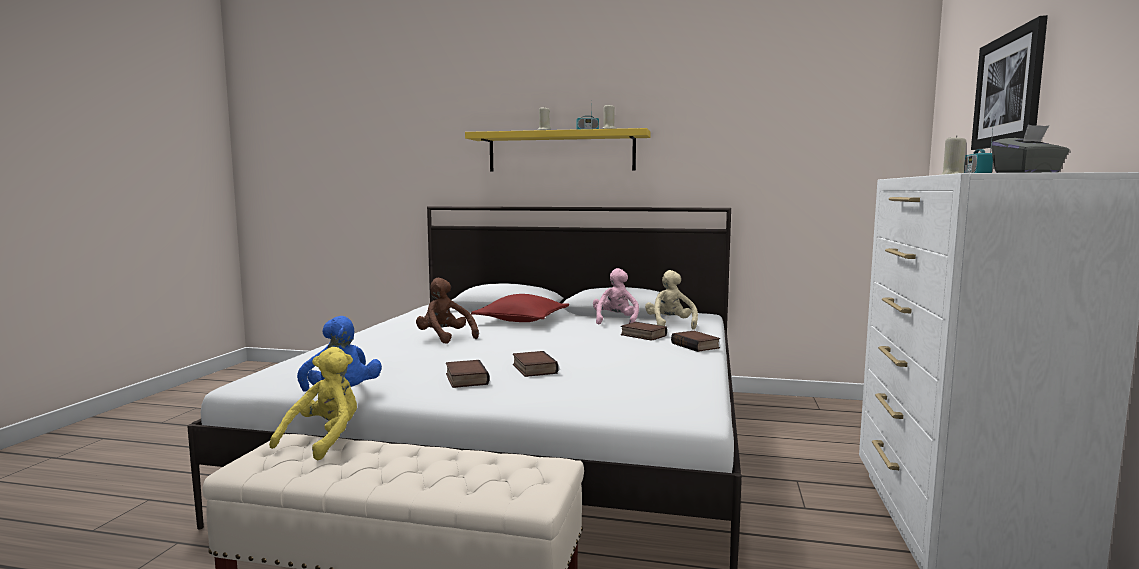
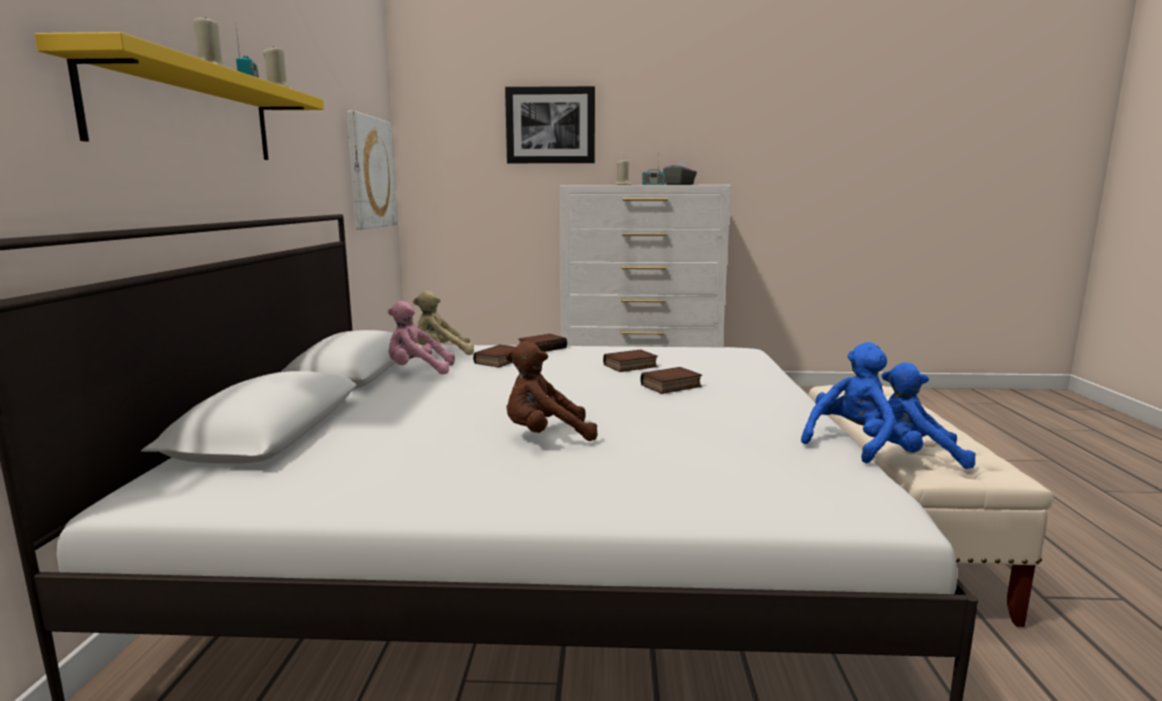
camera: 100 degrees left, 5 degrees up
yellow plush toy [269,347,357,460] -> blue plush toy [882,362,976,469]
brown plush toy [416,278,479,344] -> brown plush toy turned 45 degrees clockwise [505,341,598,441]
book [446,360,489,388] -> book moved to [603,350,658,372]
red pillow [471,294,569,322] -> none
none -> picture [347,111,397,230]

